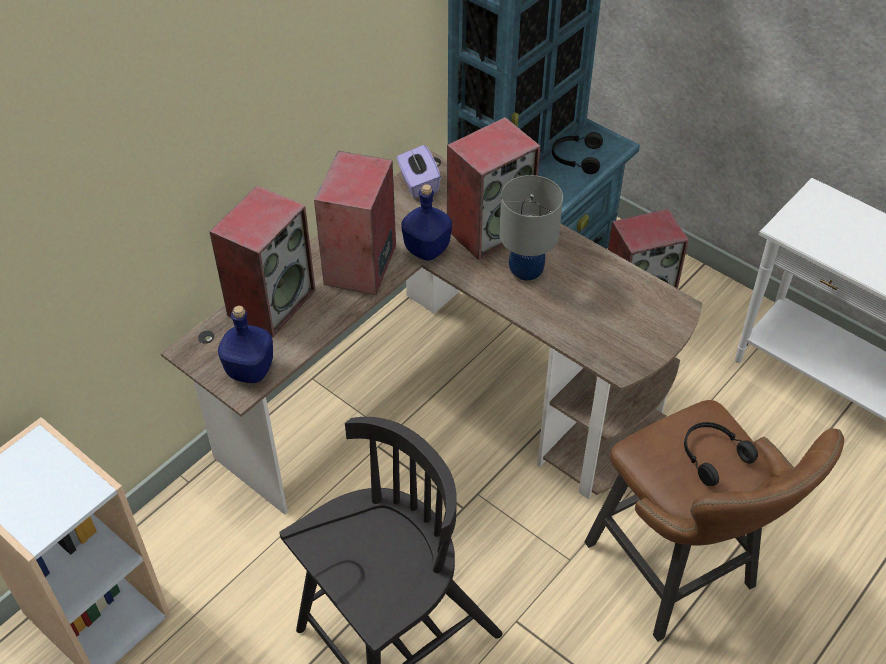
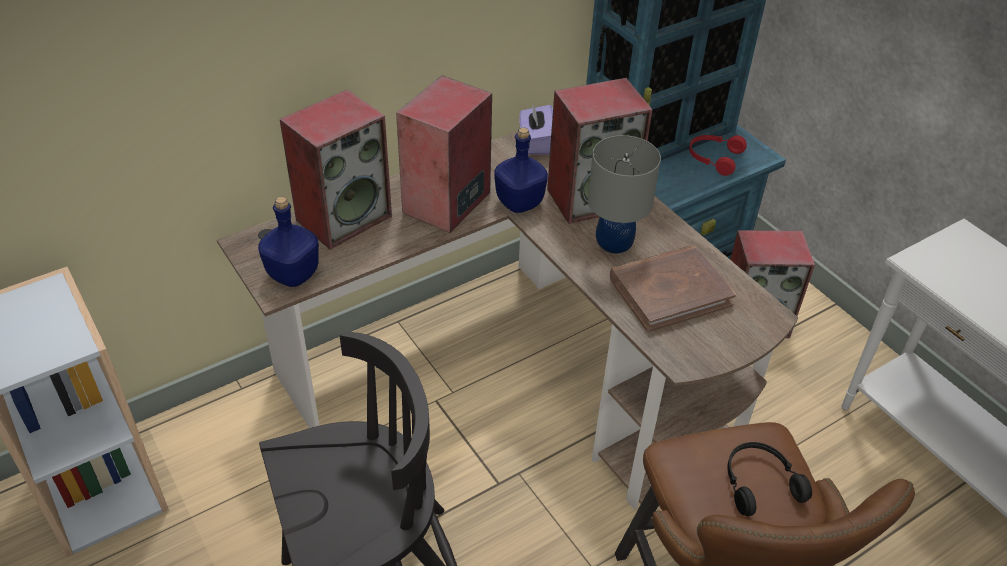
camera: 15 degrees right, 5 degrees down
black headphones [552,132,603,174] -> red headphones [689,135,747,176]
none -> brown book [610,245,736,332]

